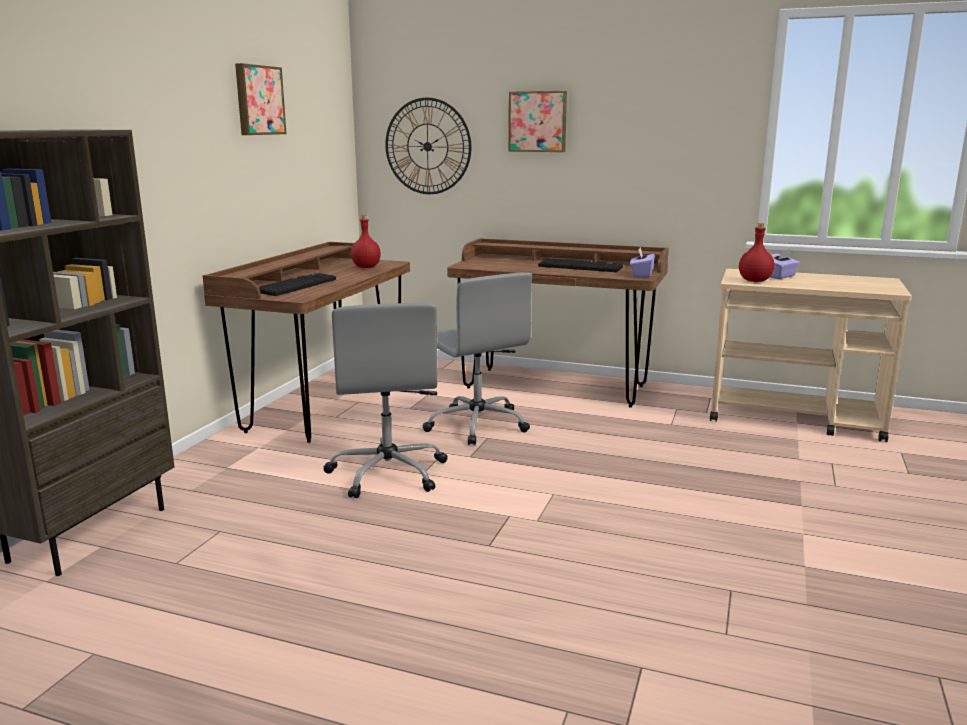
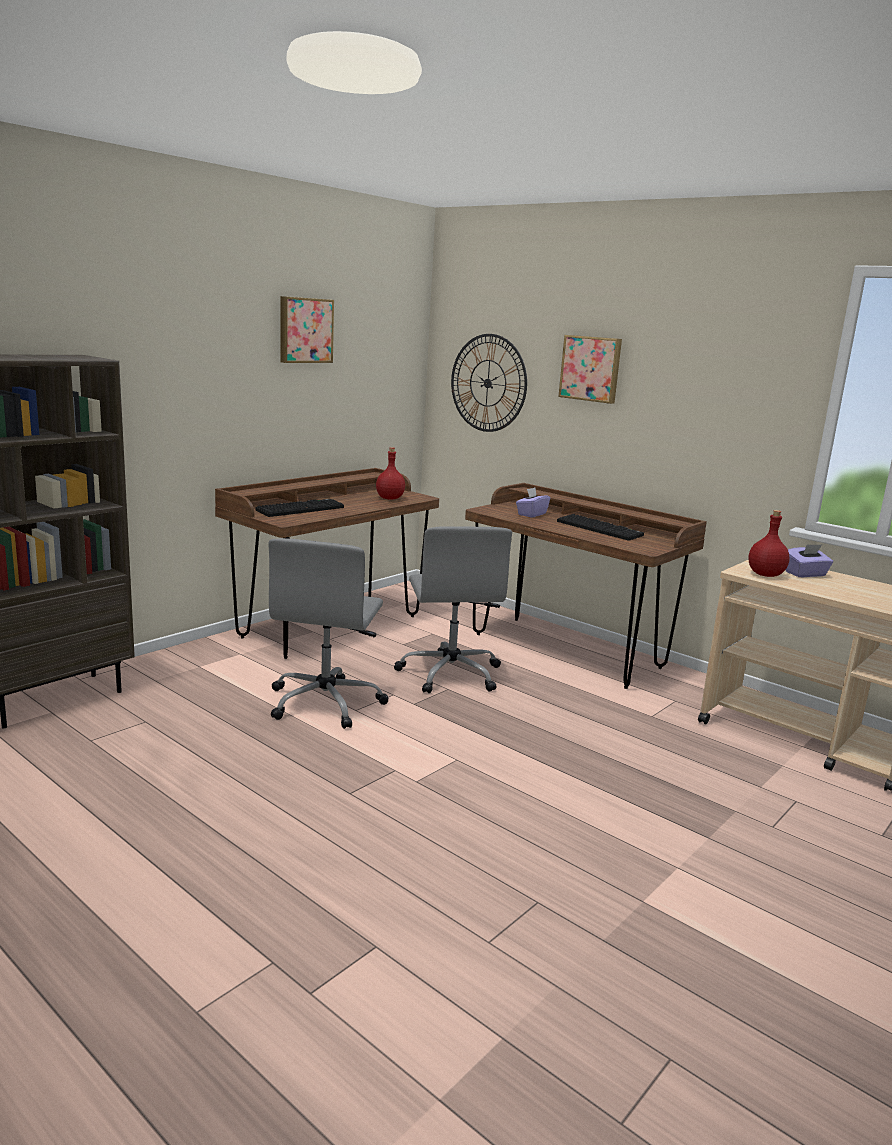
camera: 20 degrees right, 0 degrees up
purple tissue box [630,247,655,278] -> purple tissue box moved to [516,488,550,518]

